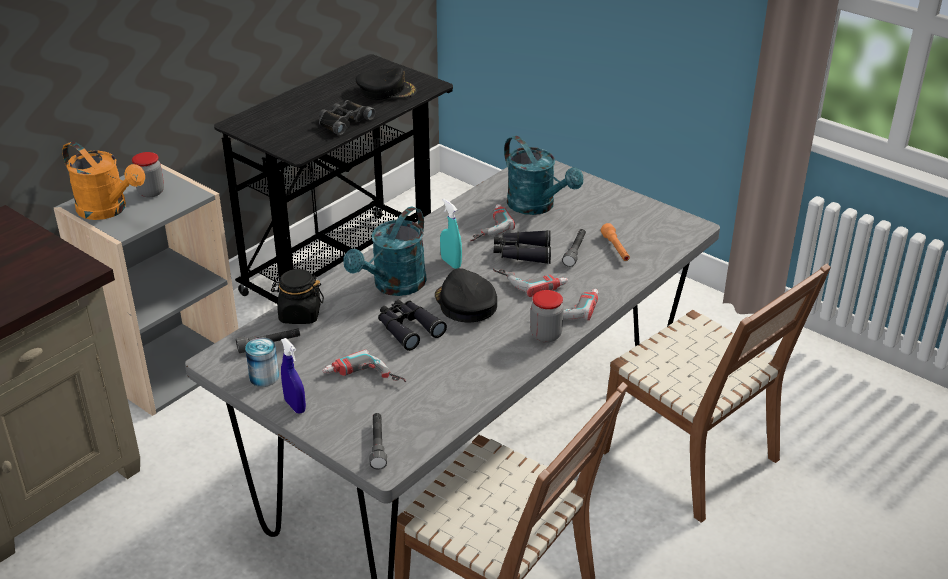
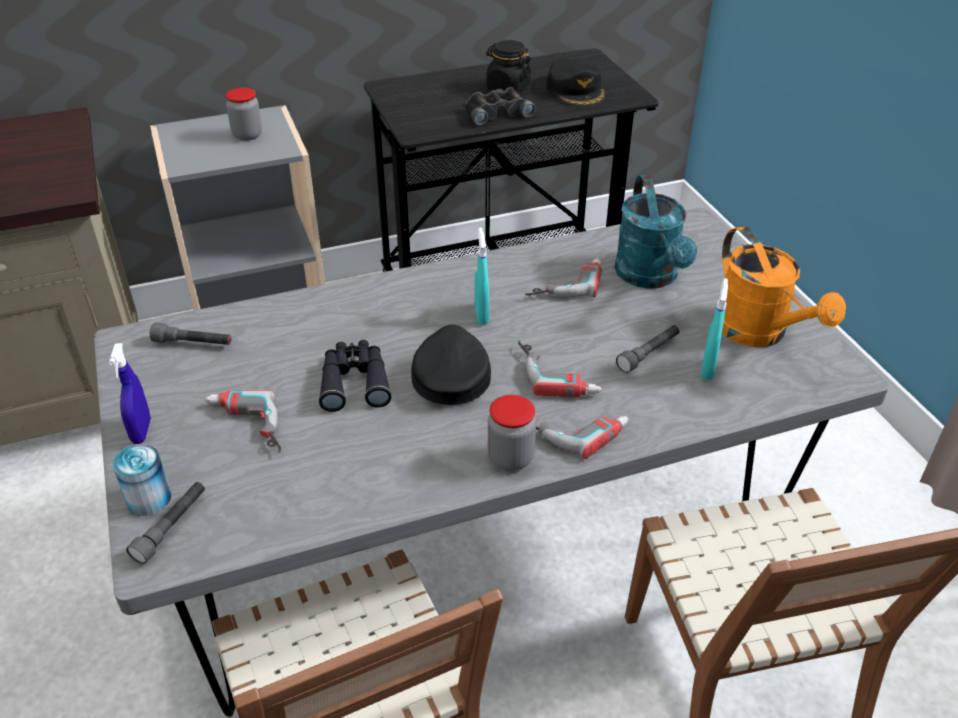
camera: 30 degrees right, 5 degrees up
orange watering can [62,141,145,220] -> orange watering can moved to [722,226,846,347]
can [245,338,279,387] -> can moved to [113,444,171,516]
black jar [271,269,324,324] -> black jar moved to [486,40,531,92]
turquoise watering can [343,207,427,296] -> none
black cap [356,68,417,100] -> black cap turned 45 degrees clockwise [546,59,605,107]
black binoculars [494,230,551,264] -> none
orange flashlight [601,223,630,261] -> turquoise spray bottle [701,278,728,380]

